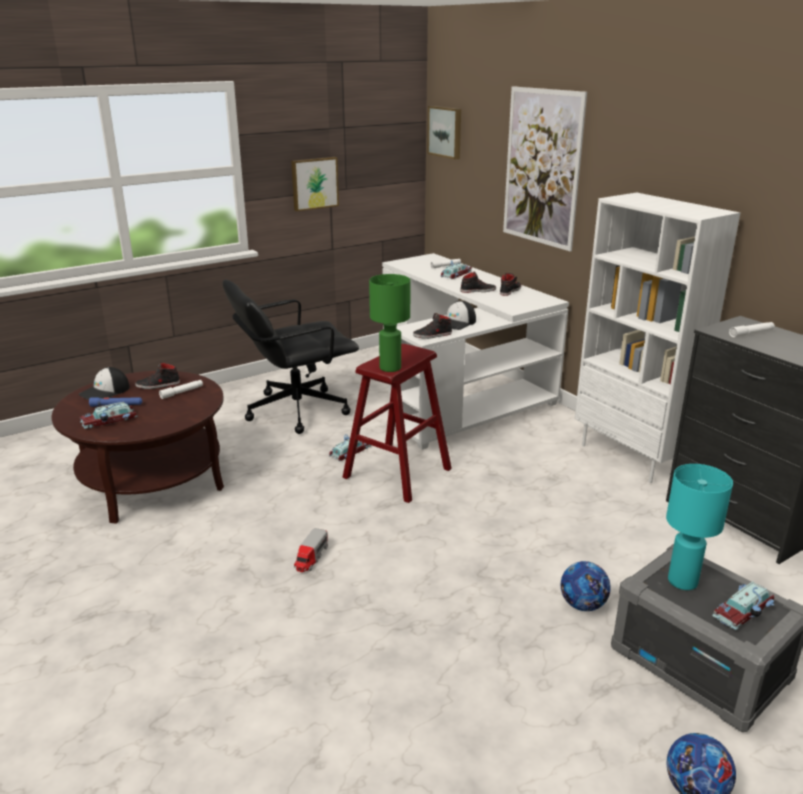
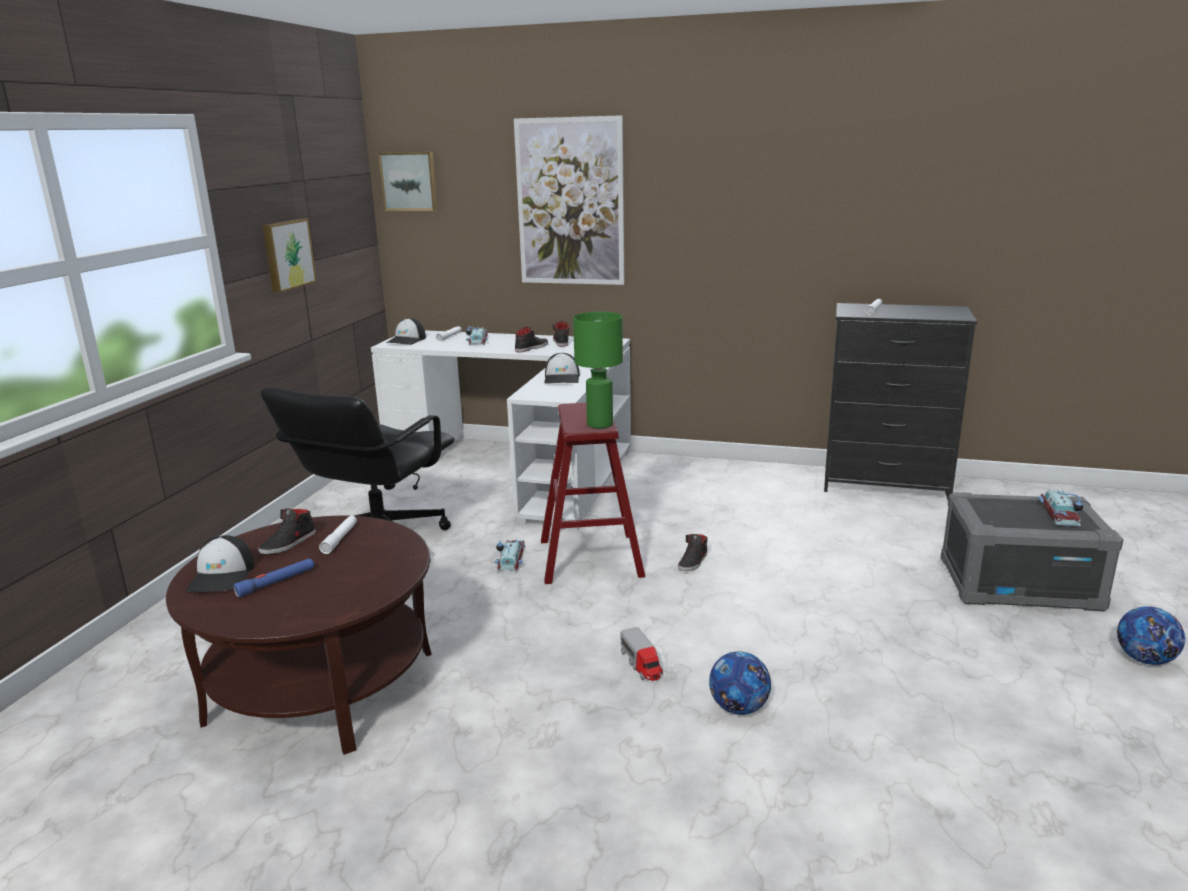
camera: 40 degrees left, 5 degrees down
toy car [80,402,138,429] -> none
black shoe [413,313,452,339] -> black shoe moved to [678,534,708,571]
football [561,561,611,611] -> football moved to [709,651,771,715]
white bookcase [575,192,740,483] -> none
turquoise table lamp [666,464,733,590] -> none
none -> cap [386,318,426,345]

